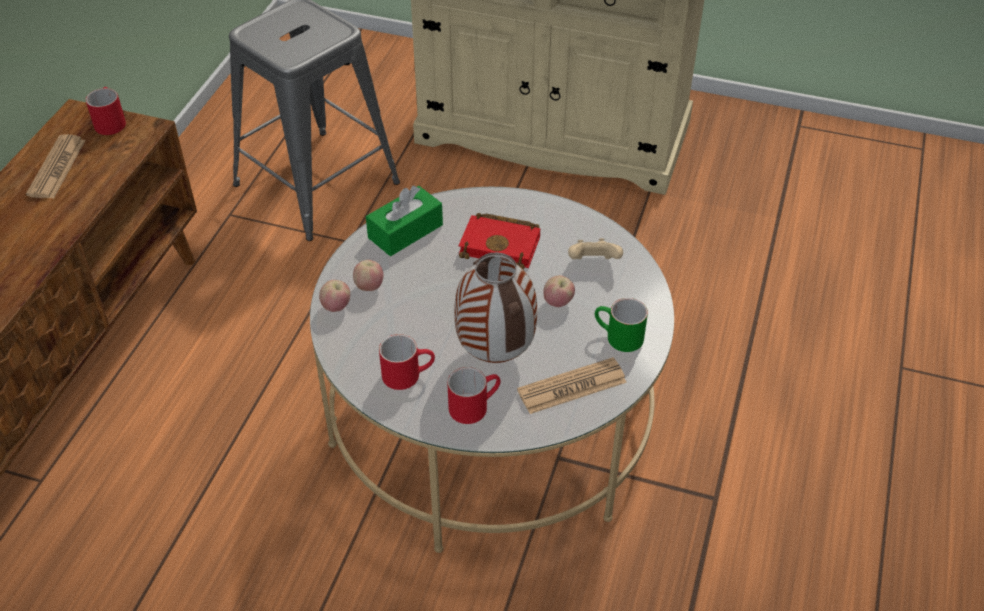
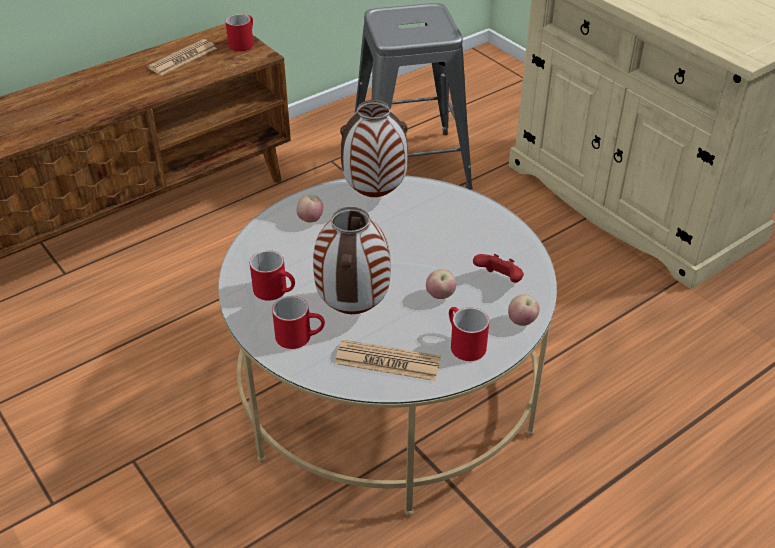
camera: 35 degrees right, 5 degrees down
apple [319,280,350,312] -> apple moved to [508,294,540,326]
green tissue box [366,186,443,256] -> vase [340,100,408,197]
red book [459,213,540,270] -> none
beige game controller [568,238,623,259] -> red game controller [473,254,524,283]
green mug [595,298,648,352] -> red mug [449,307,489,361]

